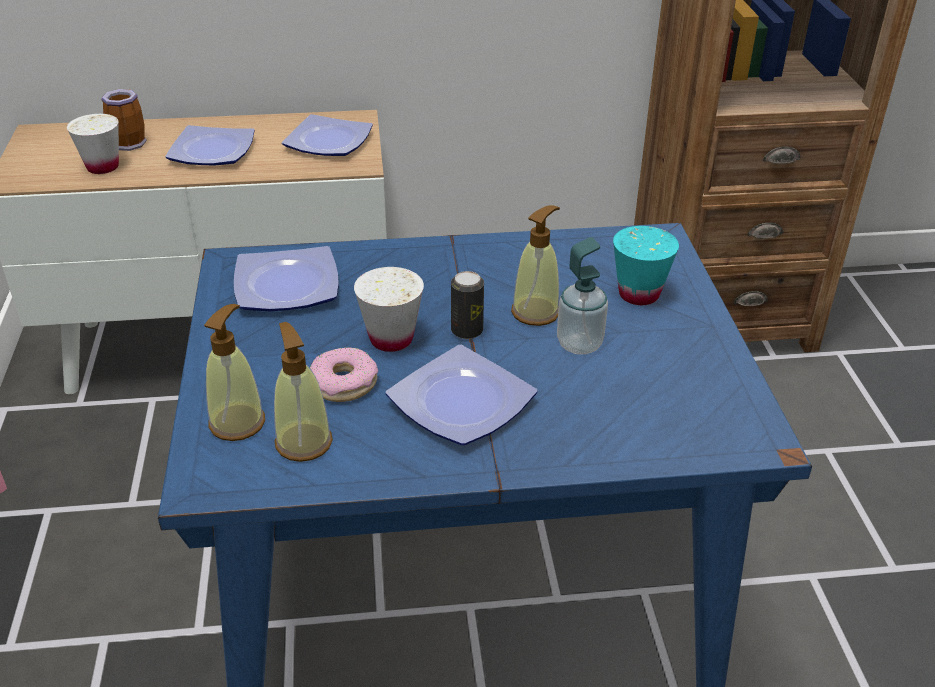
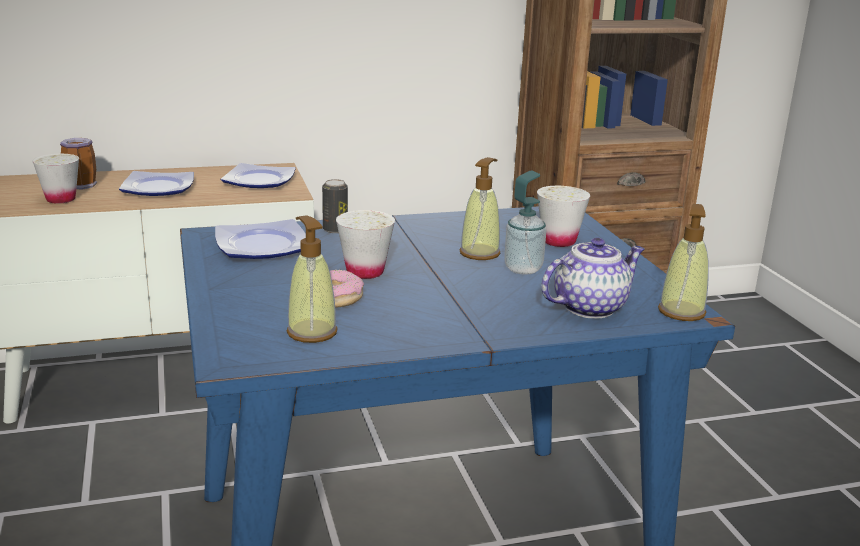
camera: 10 degrees left, 15 degrees down
soap dispenser [204,304,265,441] -> soap dispenser moved to [658,204,709,321]
plate [386,345,537,445] -> none
can [451,271,484,339] -> can moved to [322,179,348,233]
turquoise cup [613,226,679,305] -> white cup [537,186,590,247]
none -> teapot [541,238,644,319]

